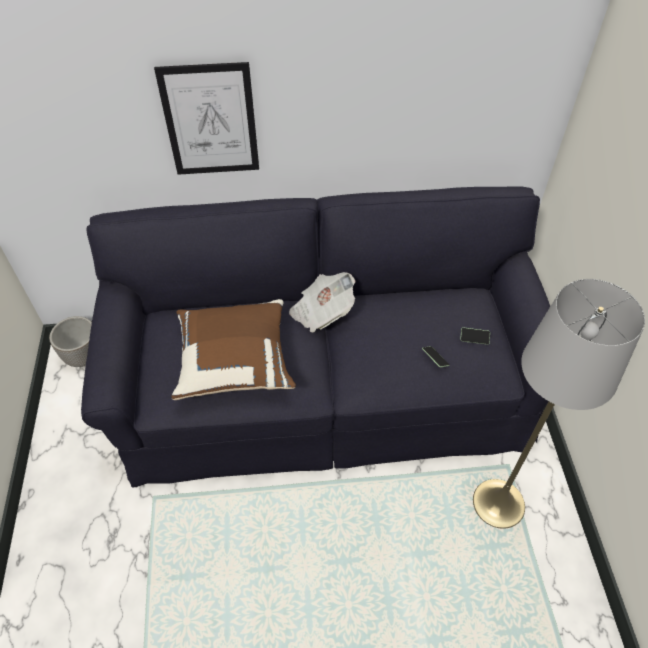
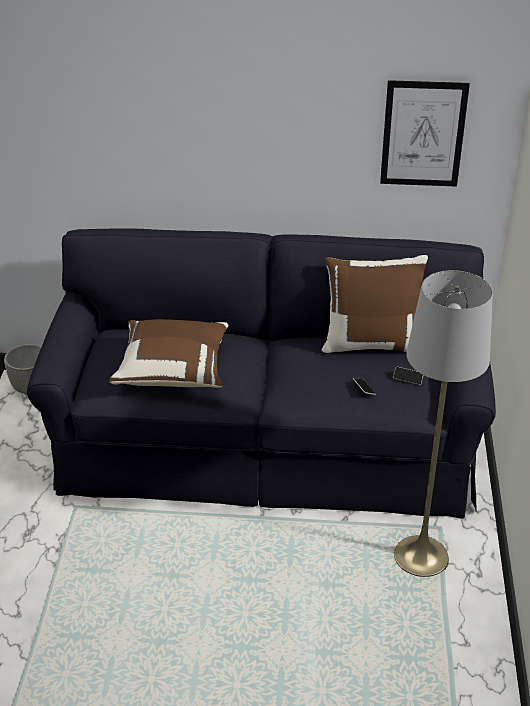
camera: 10 degrees right, 15 degrees down
picture [154,62,259,175] -> picture moved to [380,80,470,187]
newspaper [289,272,356,333] -> none
none -> brown pillow [321,255,428,354]

